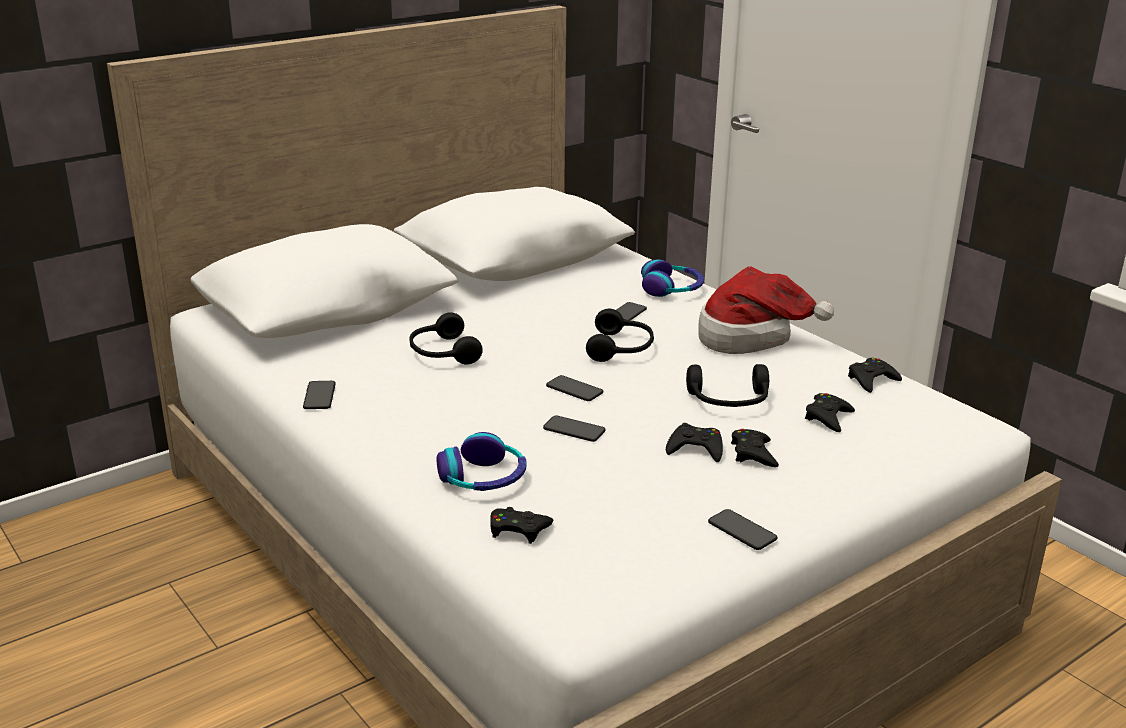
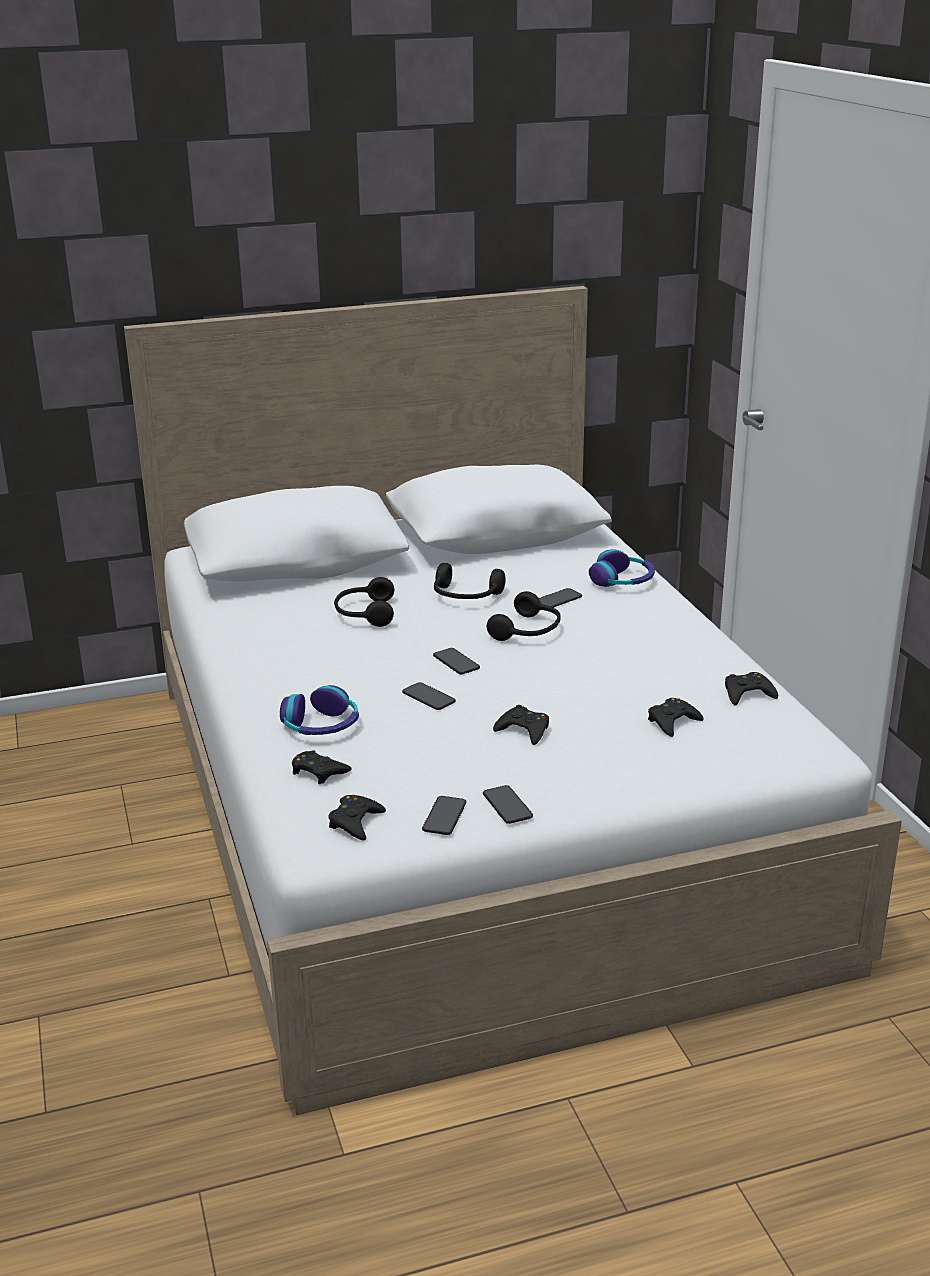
camera: 20 degrees right, 0 degrees up
phone [303,381,336,409] -> phone moved to [422,796,466,835]
black headphones [686,364,769,407] -> black headphones moved to [434,563,506,599]
hat [698,266,834,354] -> none
black game controller [731,429,779,467] -> black game controller moved to [329,795,386,840]

